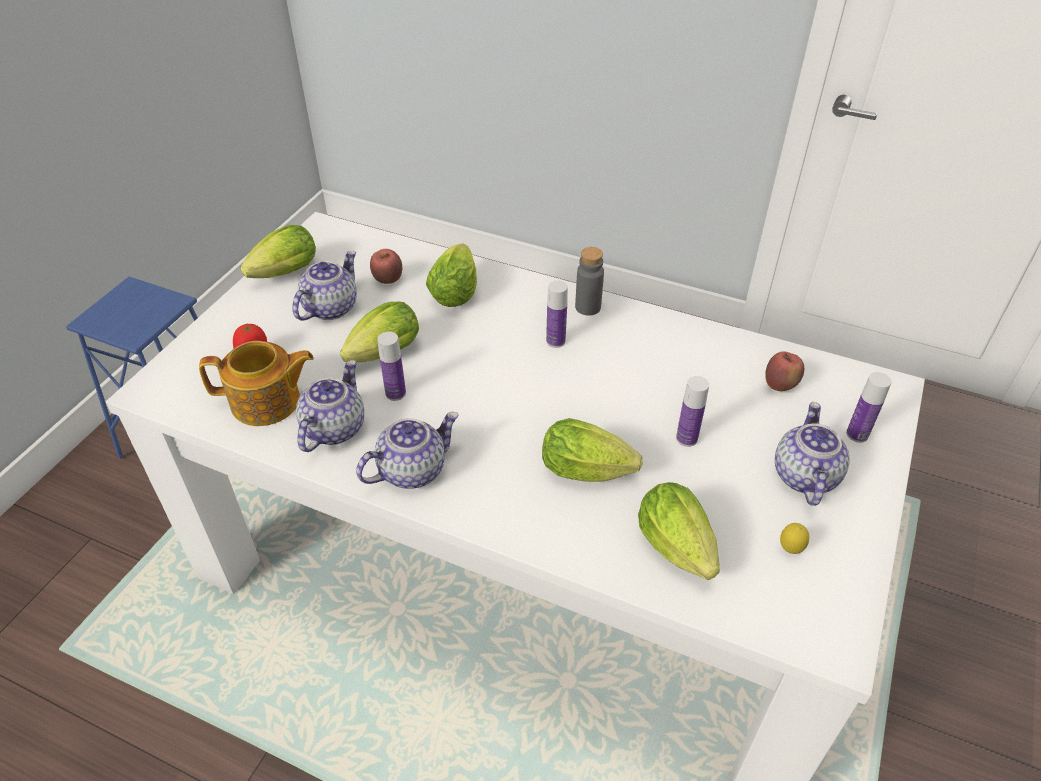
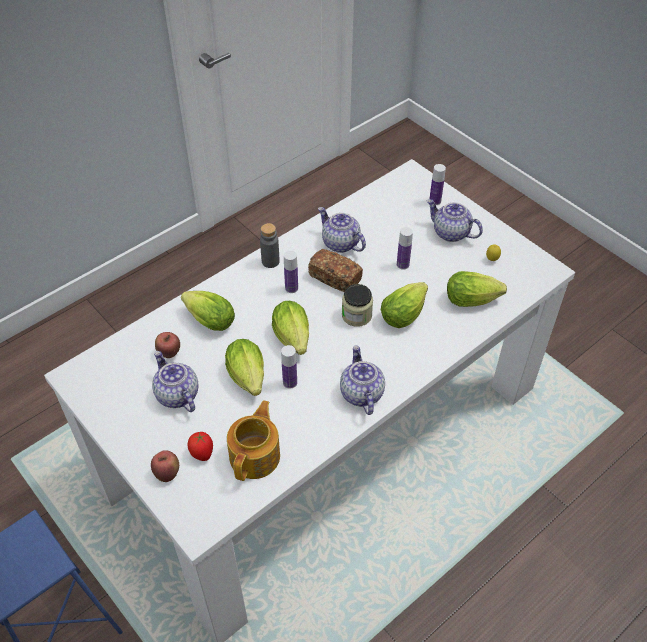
camera: 65 degrees left, 5 degrees up
lettuce [240,225,316,278] -> lettuce moved to [272,301,309,355]
teapot [296,360,364,452] -> teapot moved to [318,207,366,253]
apple [765,351,804,391] -> apple moved to [151,450,179,482]
none -> bread [308,249,363,292]
none -> jar [342,284,373,327]

